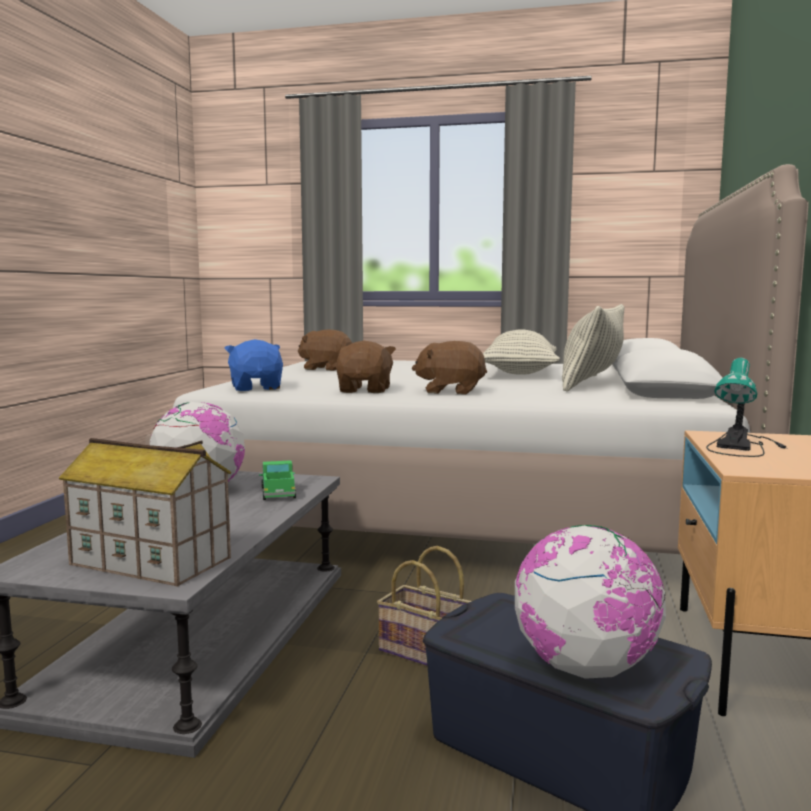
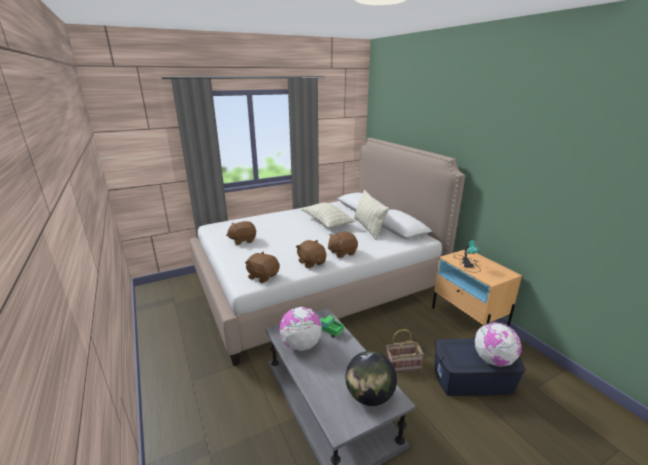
camera: 40 degrees left, 15 degrees up
toy house [59,438,231,587] -> globe [346,351,397,406]
blue plush toy [224,339,283,391] -> brown plush toy [245,252,280,283]

